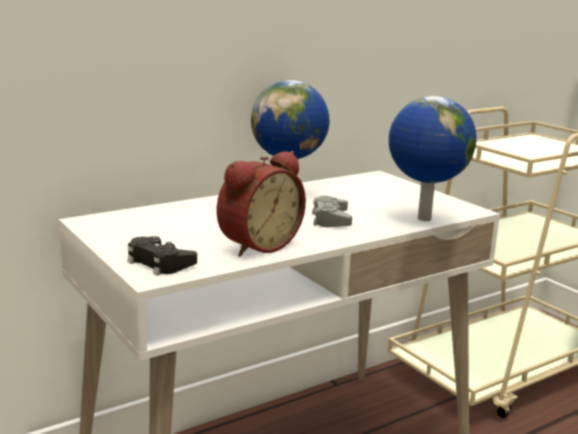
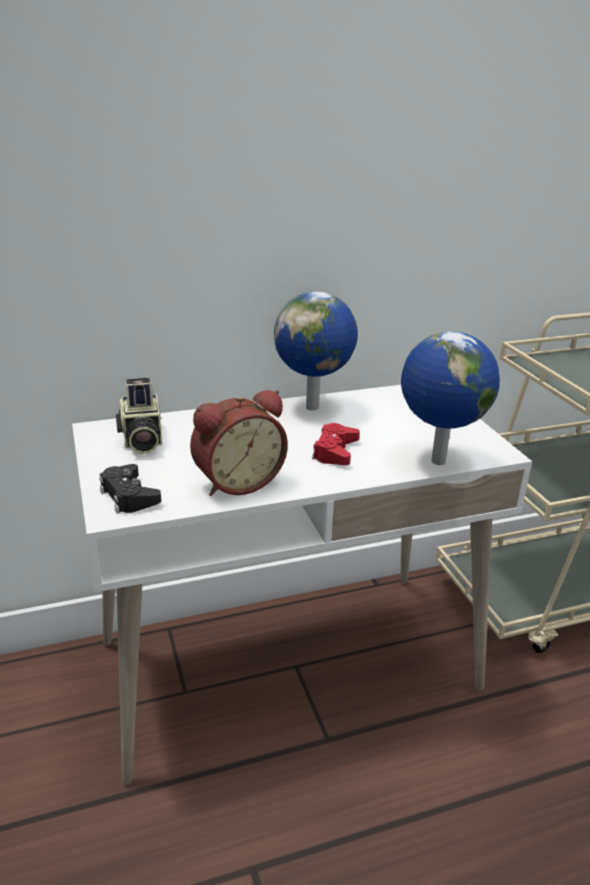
camera: 15 degrees right, 10 degrees up
grey game controller [312,196,352,227] -> red game controller [312,423,360,465]
none -> camera [116,378,162,454]

